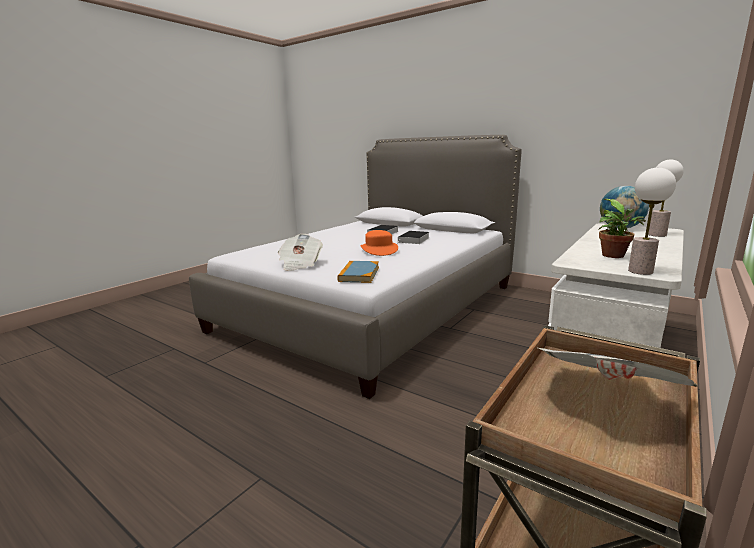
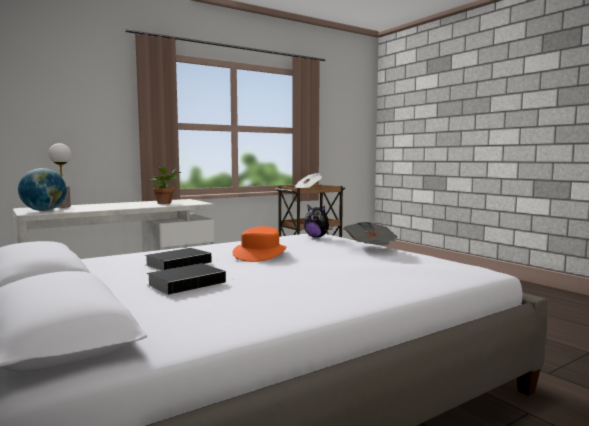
camera: 160 degrees left, 10 degrees down
book [337,261,379,283] -> plush toy [304,204,333,238]
table lamp [628,168,676,275] -> none

